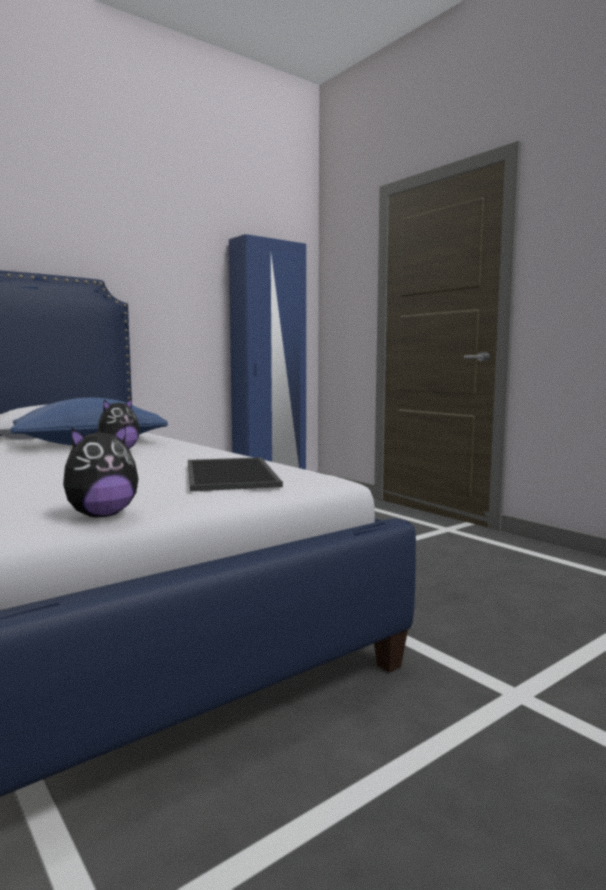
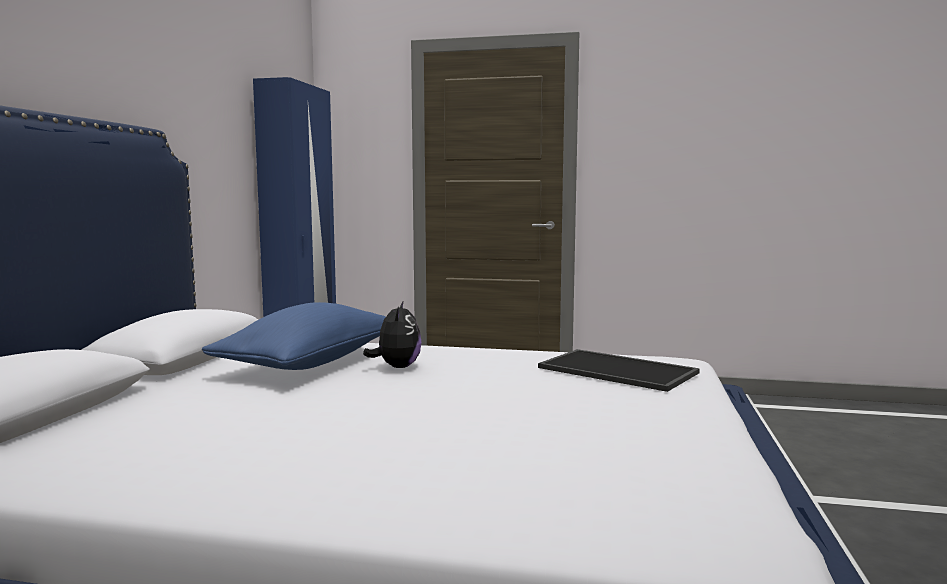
camera: 40 degrees left, 0 degrees up
plush toy [63,424,138,517] -> none

